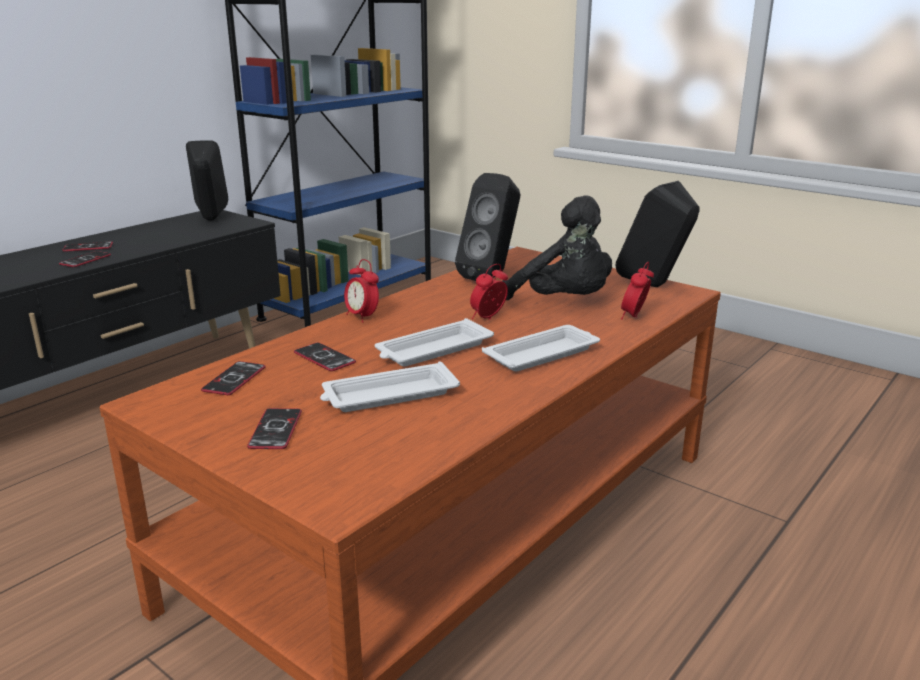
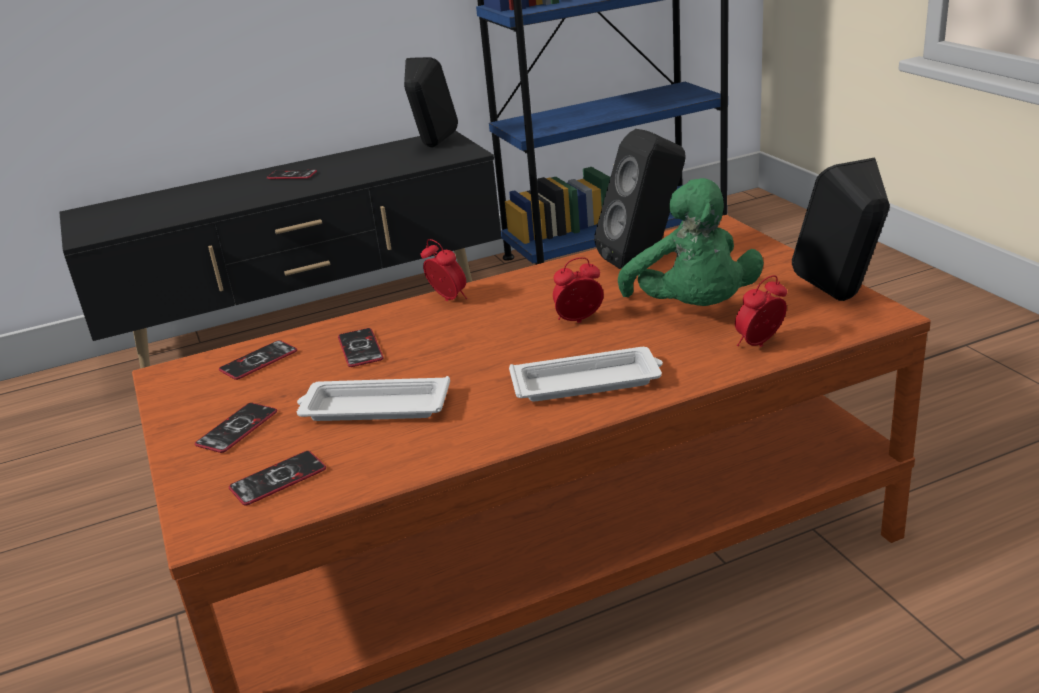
camera: 30 degrees right, 5 degrees up
phone [59,251,111,267] -> phone moved to [229,451,326,506]
alarm clock [344,259,379,322] -> alarm clock turned 150 degrees clockwise [421,239,467,301]
white tray [375,318,494,366] -> none
black plush toy [502,195,612,300] -> green plush toy [618,178,764,306]

